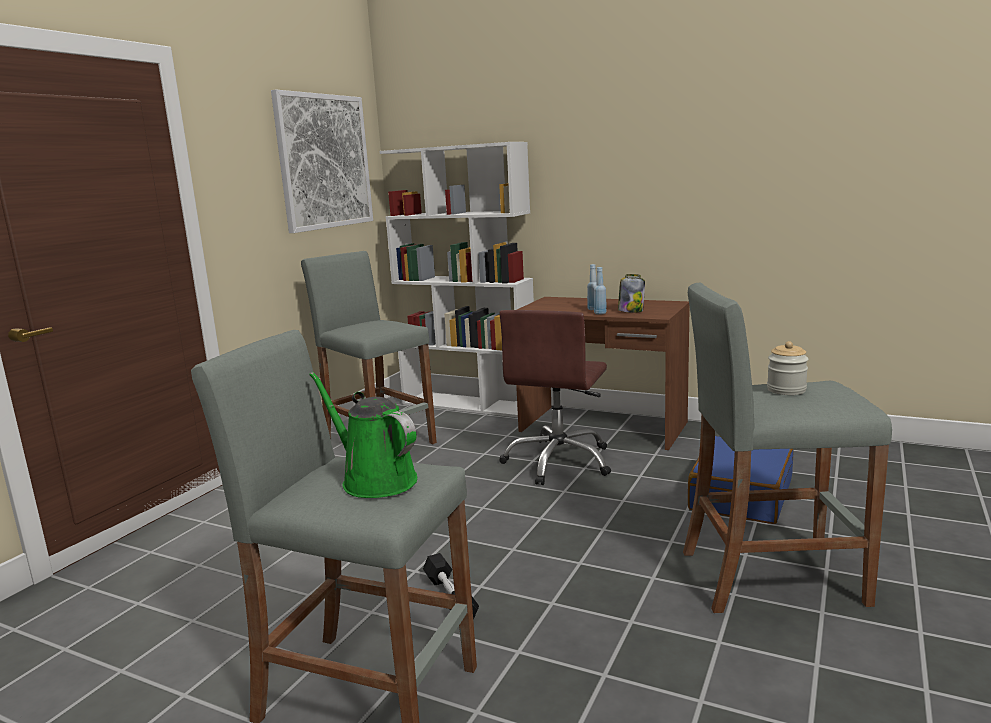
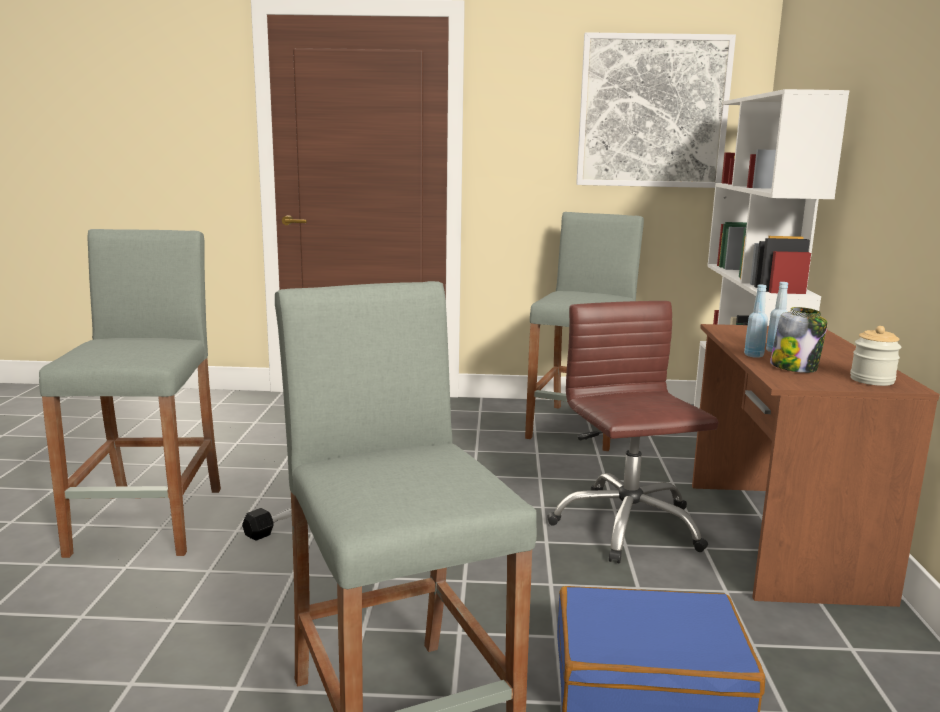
camera: 65 degrees right, 0 degrees up
green watering can [309,372,417,498] -> none
brown office chair [499,310,611,485] -> brown office chair turned 75 degrees clockwise [547,301,719,564]
jar [767,341,808,395] -> jar moved to [850,326,901,386]

